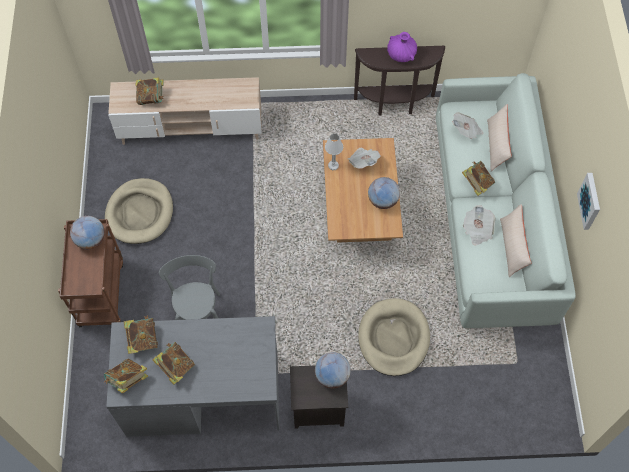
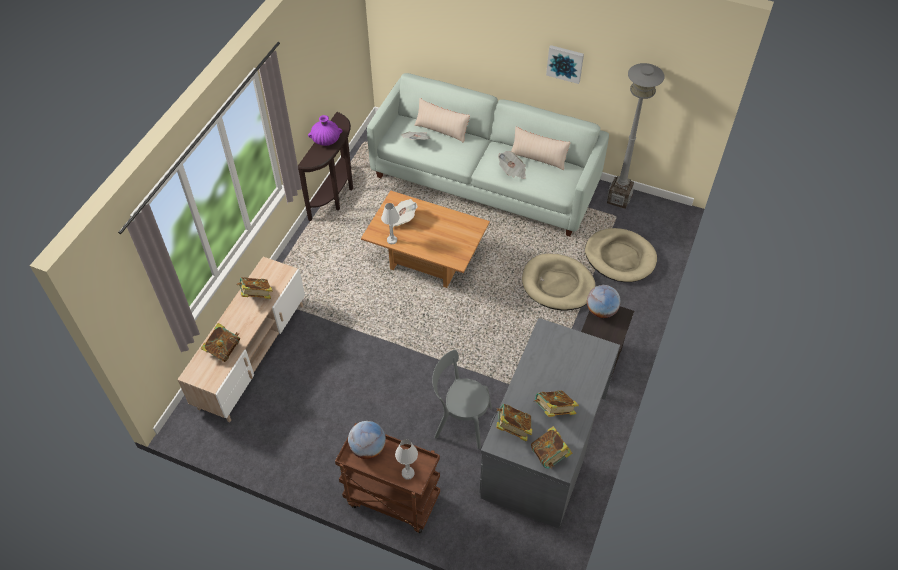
camera: 65 degrees left, 10 degrees down
beige dog bed [105,178,173,244] -> beige dog bed moved to [585,228,657,282]
globe [368,177,400,209] -> none
book [462,161,495,196] -> book moved to [237,277,273,299]
none -> white table lamp [395,439,418,480]
none -> grey floor lamp [607,63,665,209]

